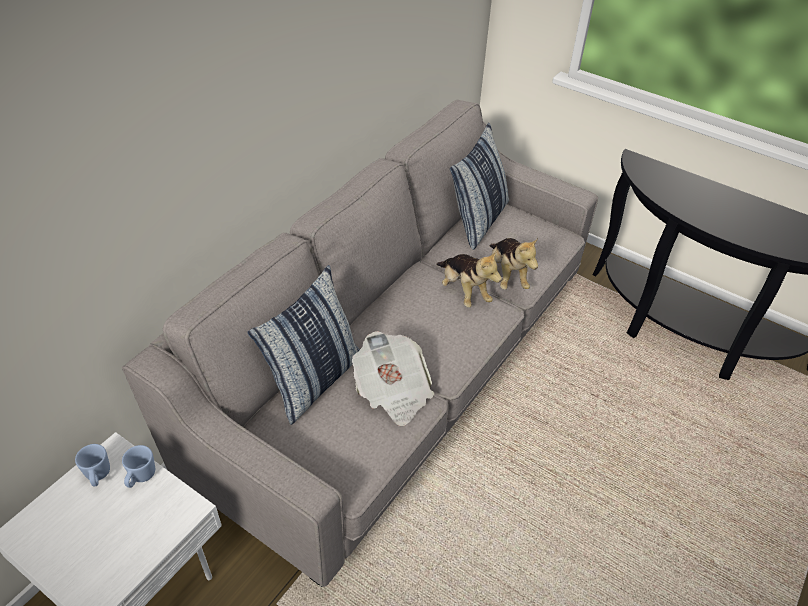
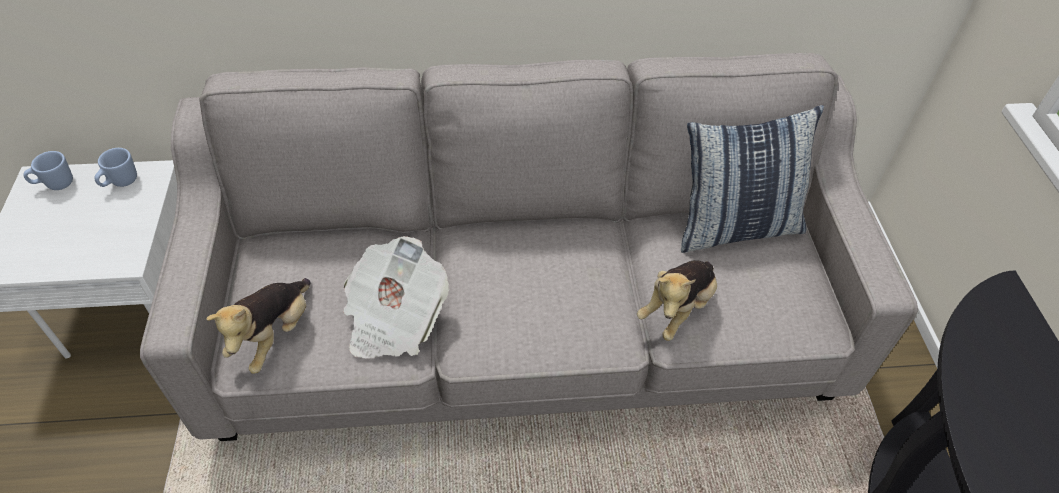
camera: 50 degrees right, 5 degrees up
blue mug [122,445,155,488] -> blue mug moved to [24,151,73,190]
pillow [247,265,360,425] -> none
plush toy [436,252,502,307] -> plush toy moved to [206,278,311,374]

